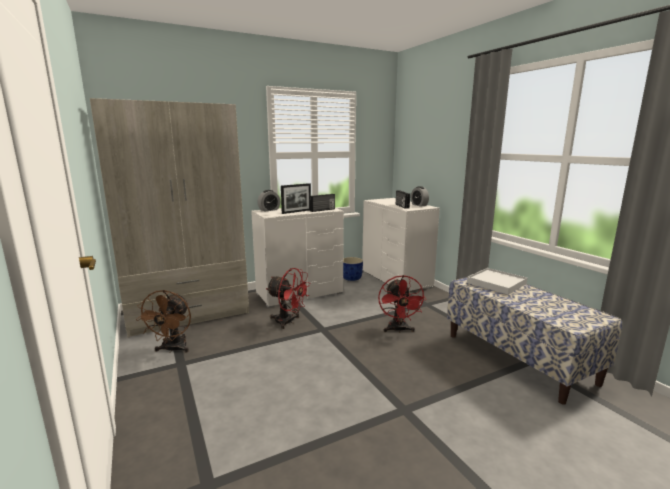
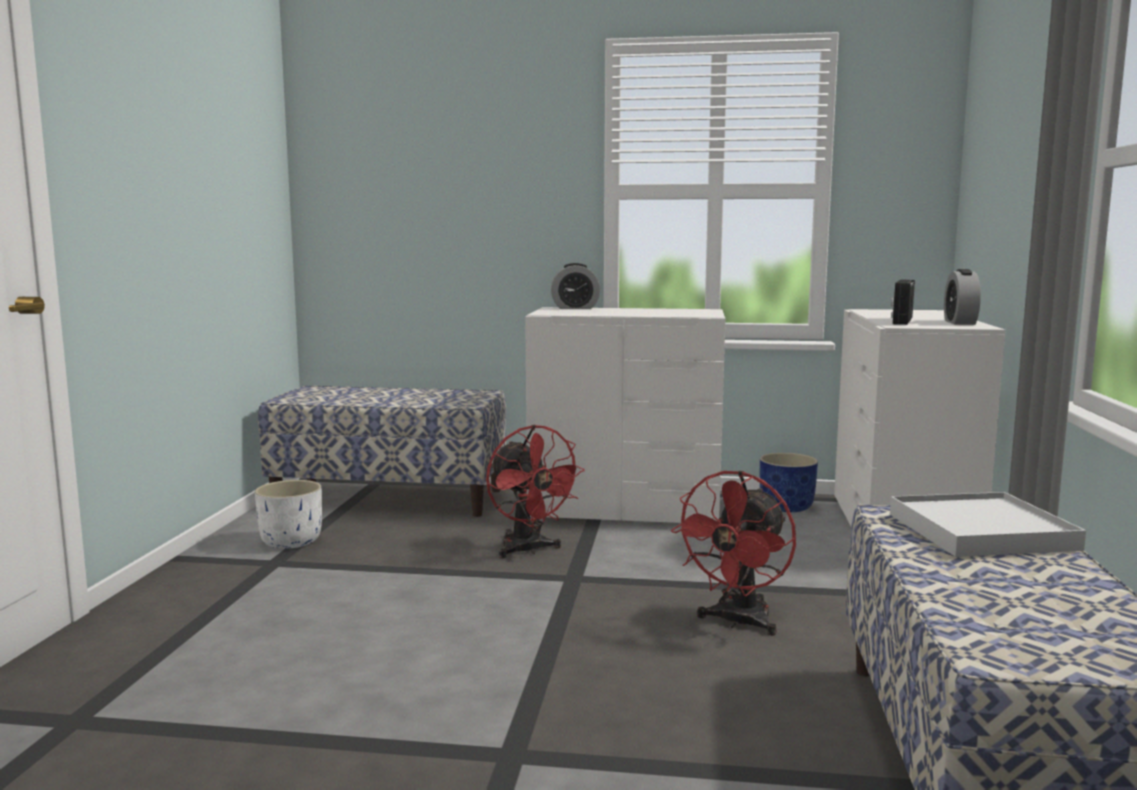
camera: 35 degrees right, 5 degrees down
beige wardrobe [90,98,249,338] -> bench [258,386,506,517]
brown fan [136,290,191,353] -> white planter [255,480,322,549]
picture frame [281,183,311,214] -> none
radio [309,194,335,212] -> none

